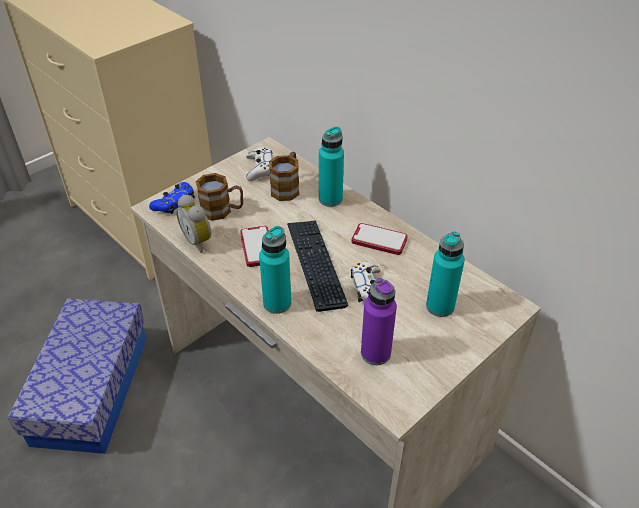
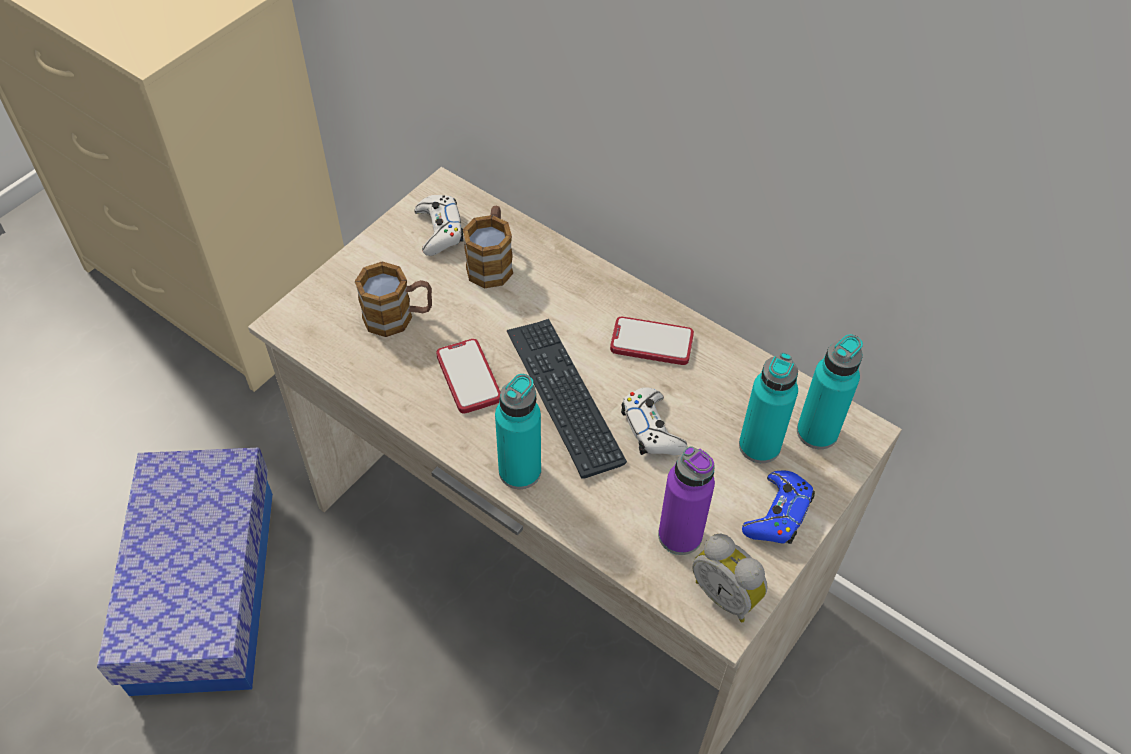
camera: 10 degrees left, 10 degrees up
blue game controller [149,182,195,214] -> blue game controller moved to [742,470,815,544]
alarm clock [176,194,211,253] -> alarm clock moved to [692,534,767,622]
turquoise bottle [319,127,344,207] -> turquoise bottle moved to [797,334,863,449]

